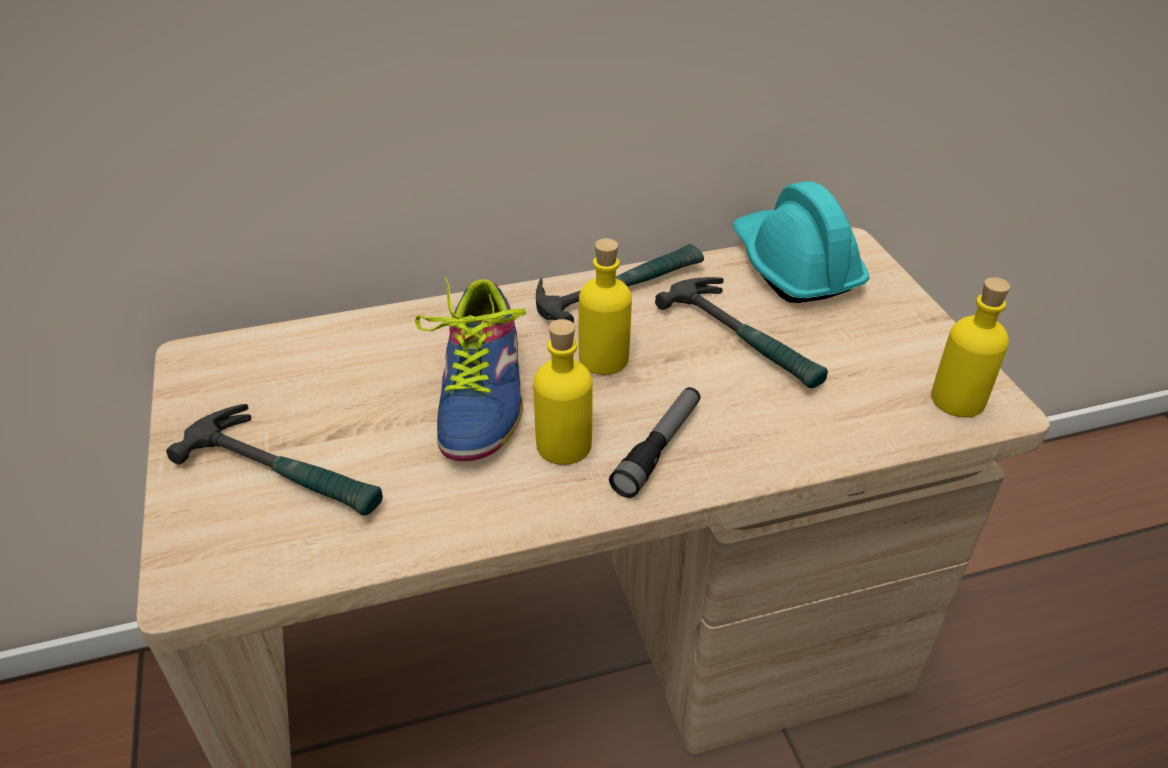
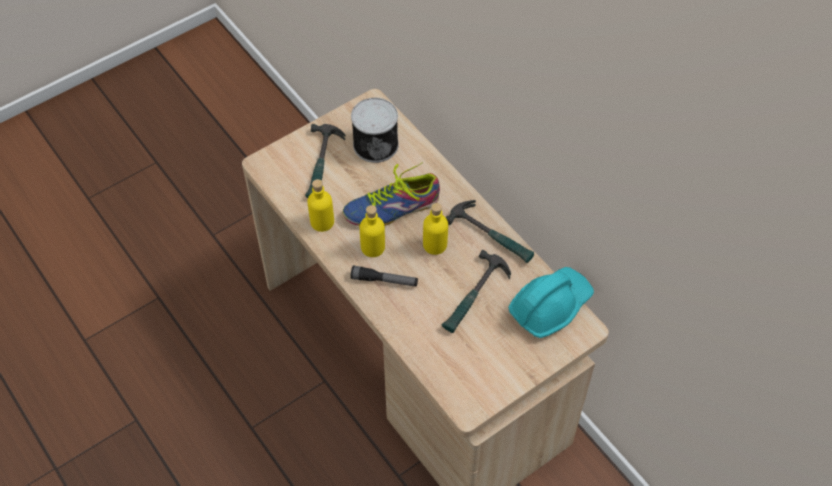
camera: 70 degrees right, 15 degrees up
yellow bottle [931,277,1011,417] -> yellow bottle moved to [307,179,334,232]
none -> can [351,98,398,163]

